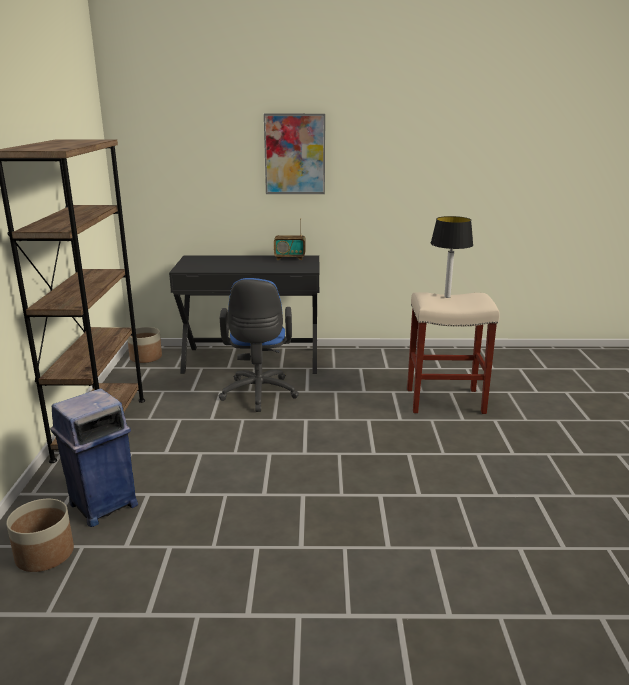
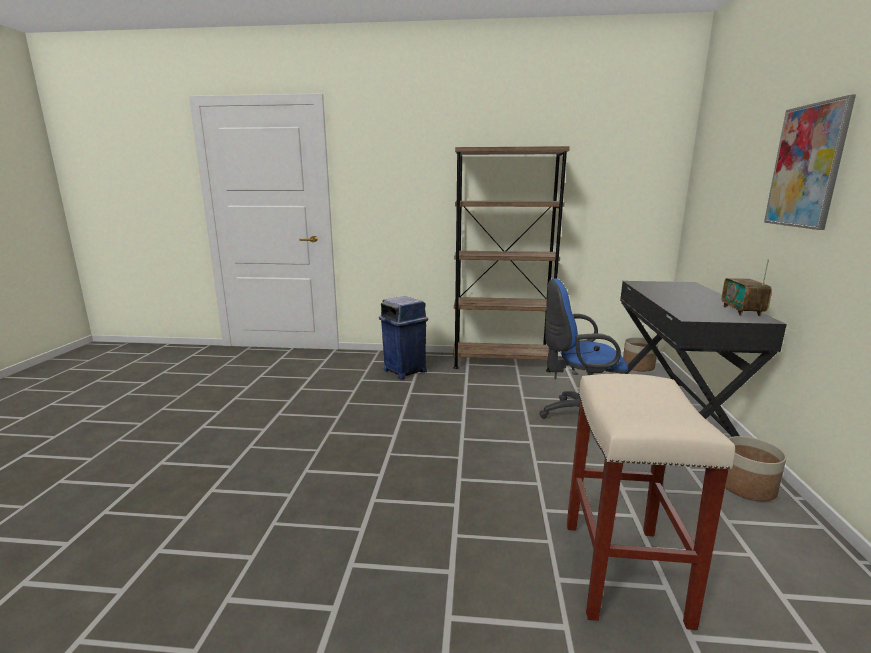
camera: 95 degrees right, 5 degrees down
planter [6,499,74,572] -> planter moved to [725,436,786,501]
table lamp [431,216,473,298] -> none

